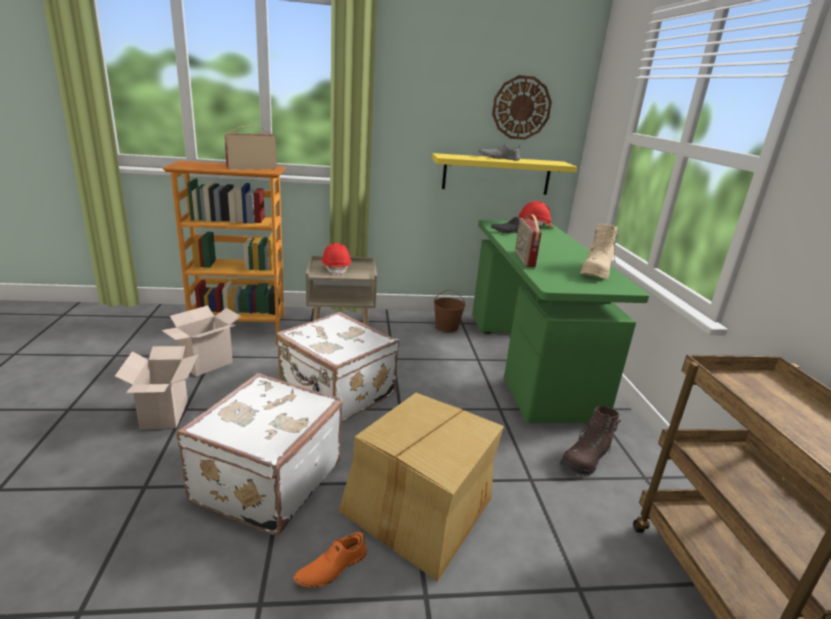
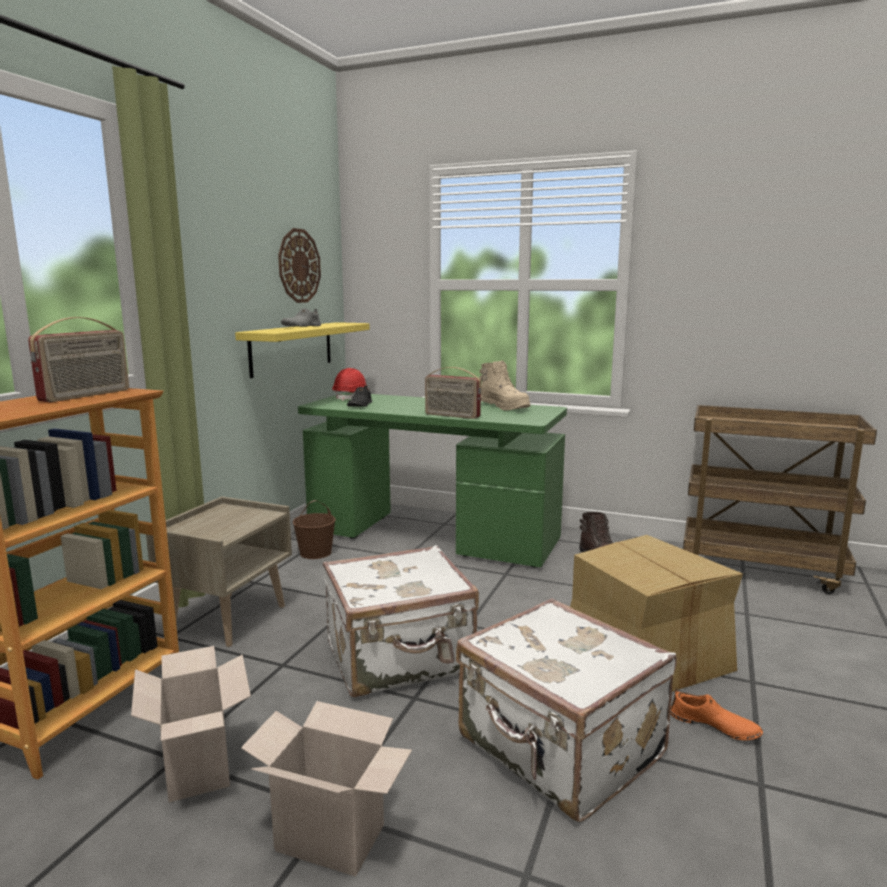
camera: 60 degrees left, 10 degrees down
radio [224,126,277,170] -> radio turned 150 degrees counterclockwise [28,317,129,402]
orange shoe [294,530,367,588] -> orange shoe turned 45 degrees counterclockwise [670,688,763,740]
red hard hat [321,243,351,275] -> none

